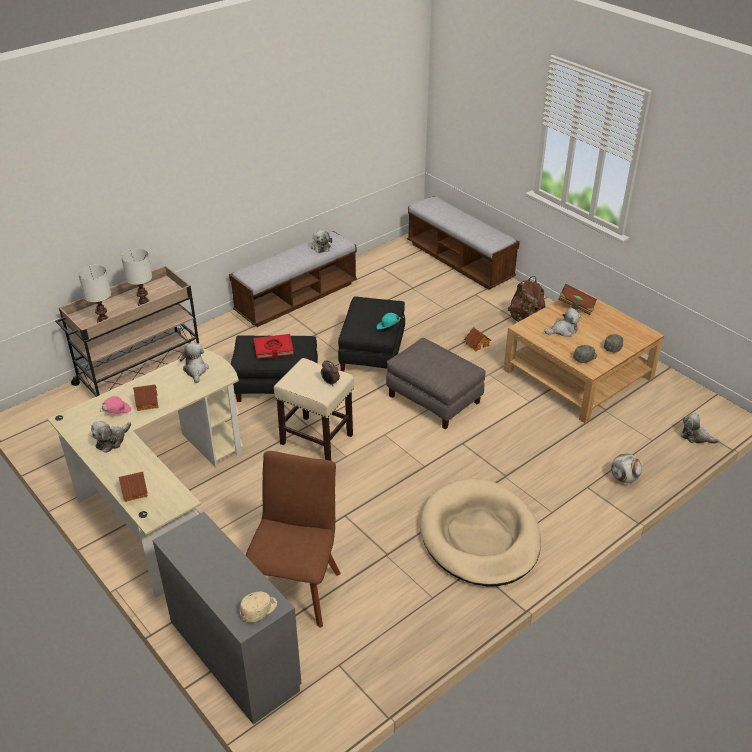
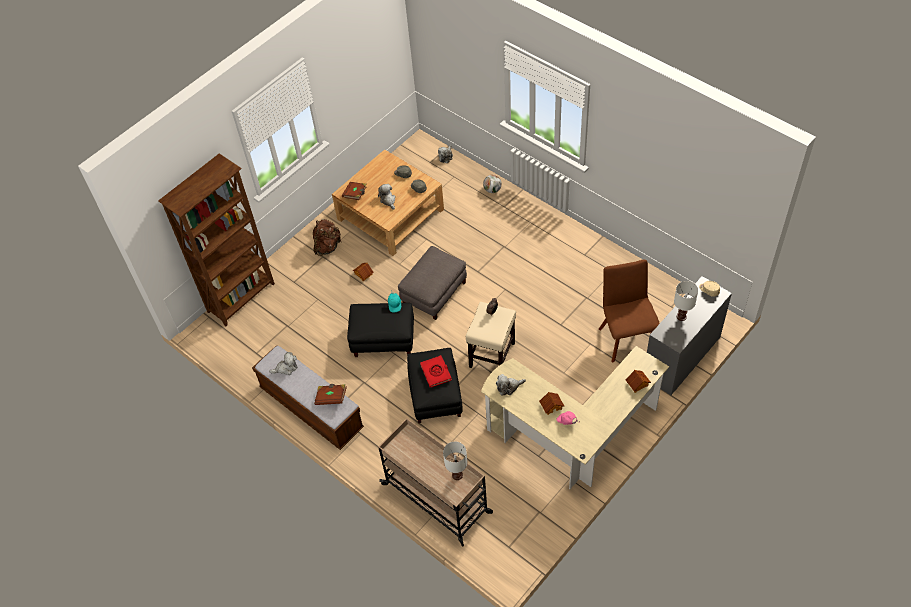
camera: 95 degrees left, 15 degrees up
plush toy [91,421,131,453] -> none
white table lamp [121,248,152,306] -> white table lamp moved to [674,281,698,321]
brown chair [245,451,341,628] -> brown chair turned 75 degrees clockwise [598,260,660,363]
bench [407,196,520,290] -> brown bookcase [158,154,275,326]
beige dog bed [420,479,541,587] -> none
none -> brown book [314,384,347,405]

